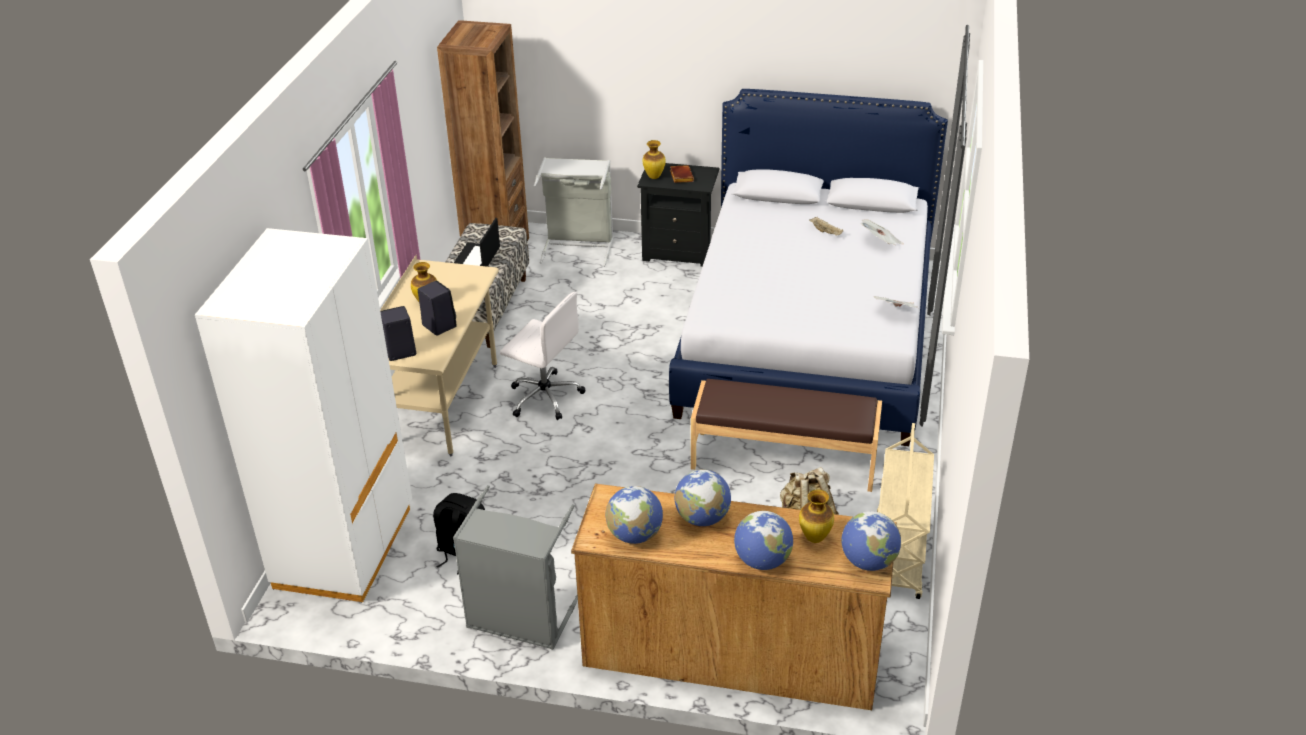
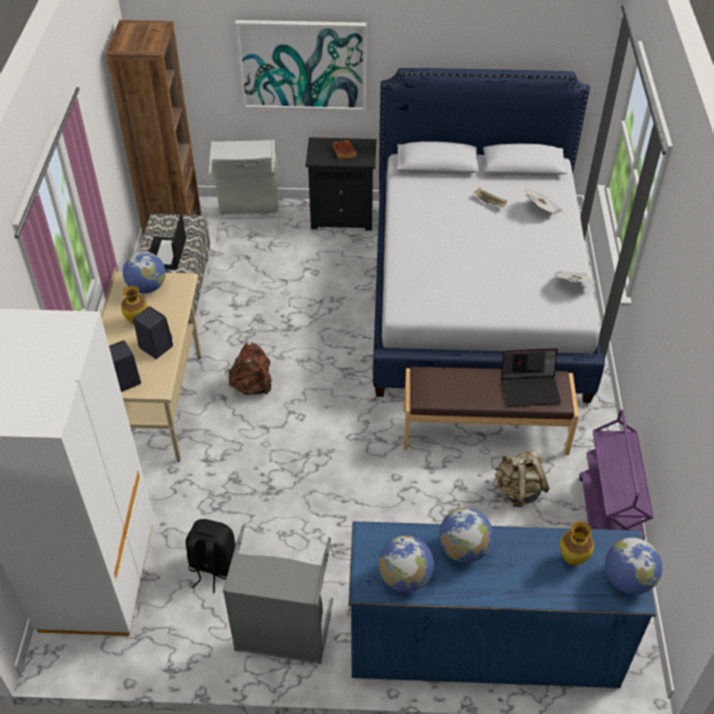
camera: 10 degrees left, 10 degrees up
white office chair [500,292,585,420] -> brown backpack [228,342,271,395]
brown dresser [571,484,897,710] -> blue dresser [348,521,656,688]
vase [643,140,666,179] -> none
globe [734,511,793,570] -> globe moved to [123,251,165,293]
beige cart [877,423,934,599] -> purple cart [579,410,654,540]
none -> picture [235,20,366,111]
none -> laptop [501,348,561,406]

